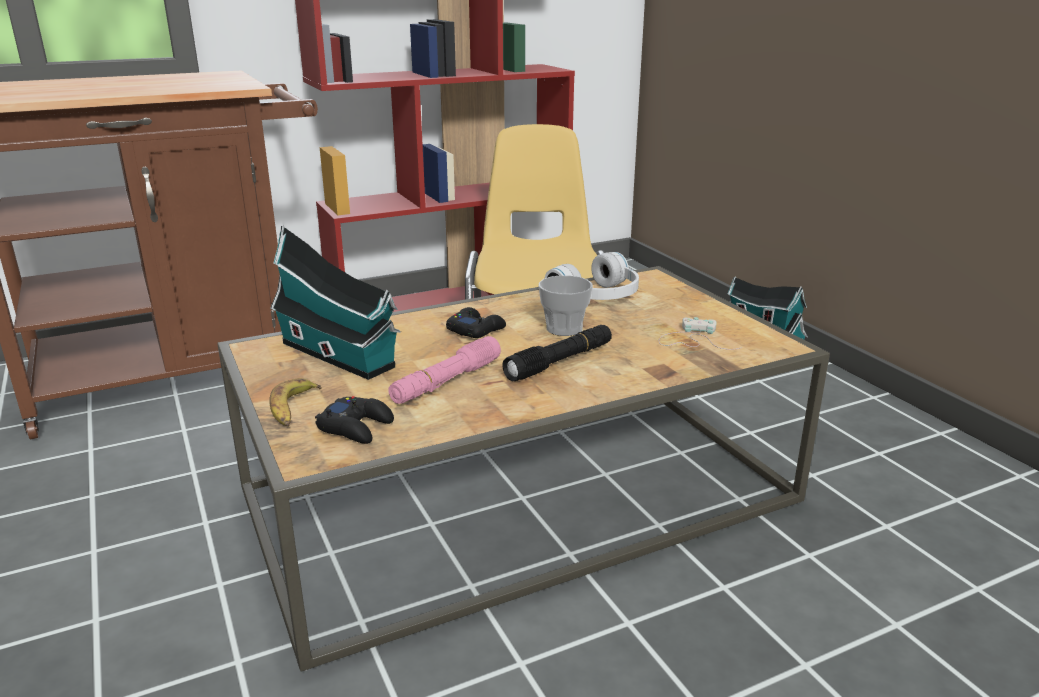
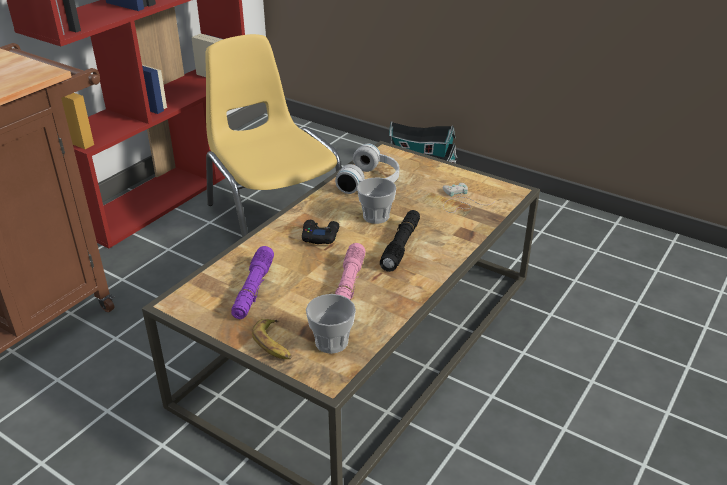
camera: 30 degrees left, 10 degrees up
toy house [270,225,401,380] -> purple flashlight [231,246,274,319]
black game controller [315,396,394,444] -> cup [306,294,356,354]

